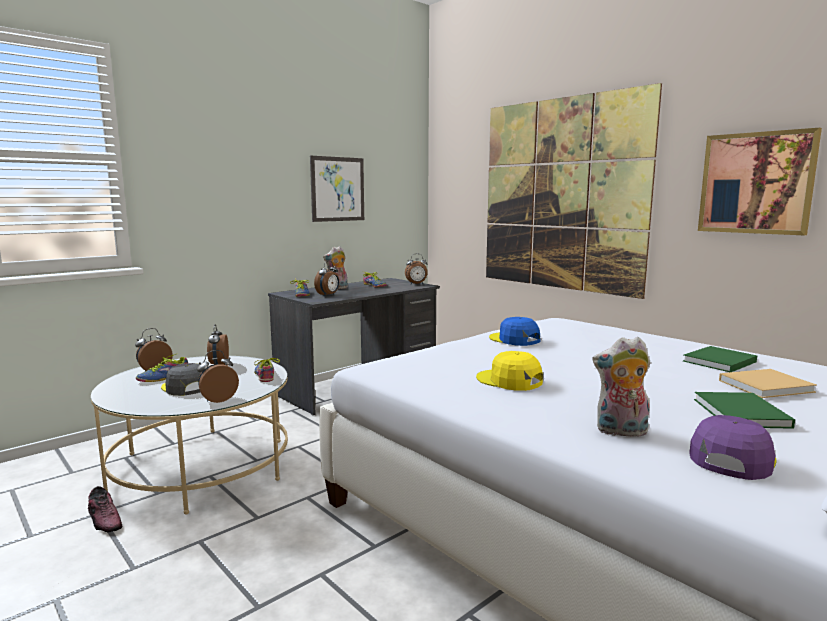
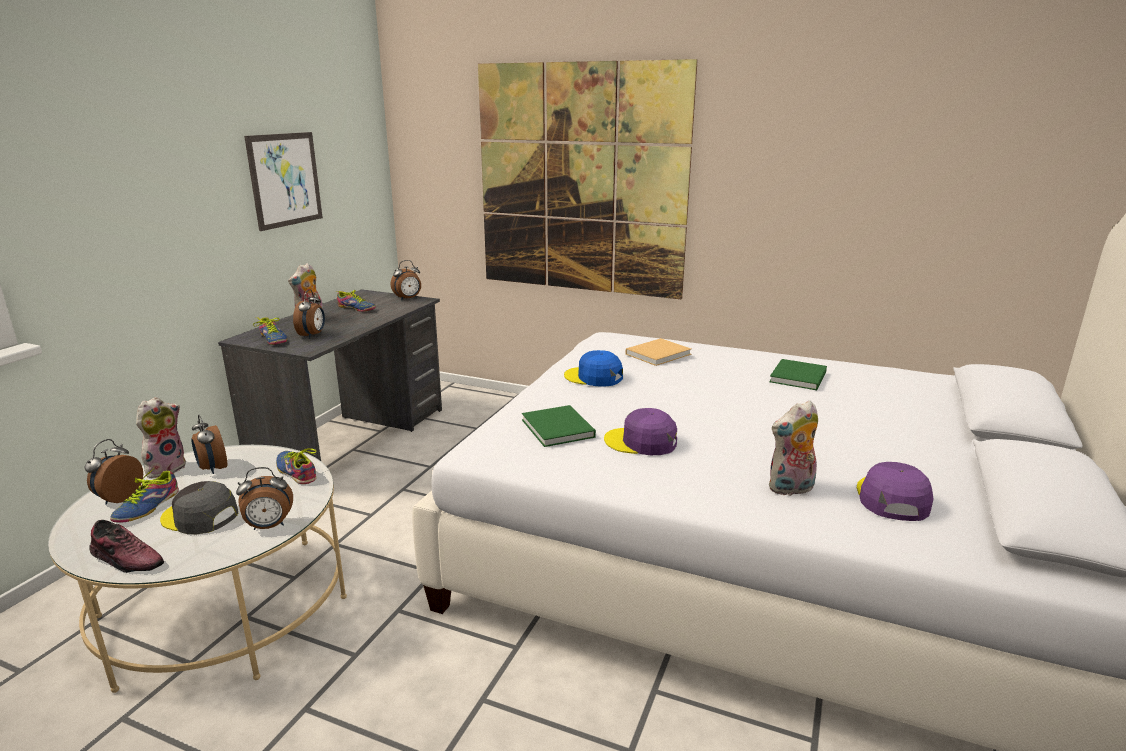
camera: 25 degrees left, 10 degrees up
shoe [88,486,122,533] -> shoe moved to [89,520,164,573]
alarm clock [197,350,239,403] -> alarm clock turned 135 degrees counterclockwise [236,467,293,530]
yellow cap [476,351,543,391] -> purple cap [604,408,677,455]
green book [694,392,795,429] -> green book moved to [522,405,596,447]
picture [698,128,822,236] -> none
beige book [719,369,817,398] -> beige book moved to [626,338,691,366]
none -> plush toy [136,397,186,478]

